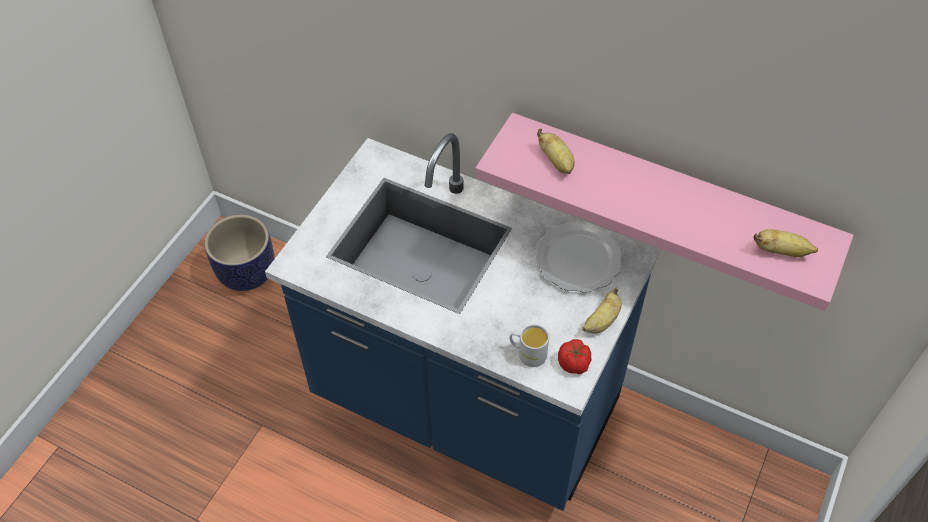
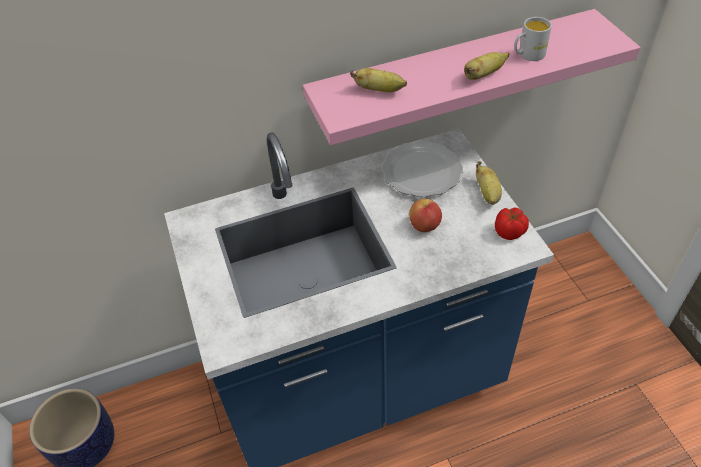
camera: 45 degrees left, 5 degrees down
white mug [510,324,549,367] -> white mug moved to [514,17,552,61]
banana [753,229,818,257] -> banana moved to [464,52,510,80]
none -> apple [409,198,442,232]

